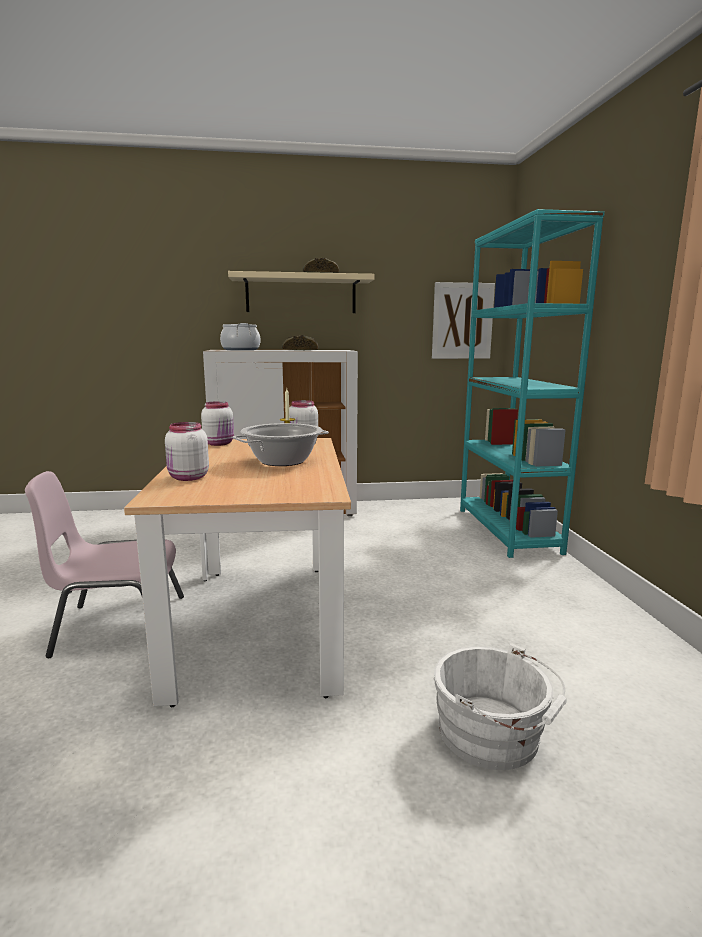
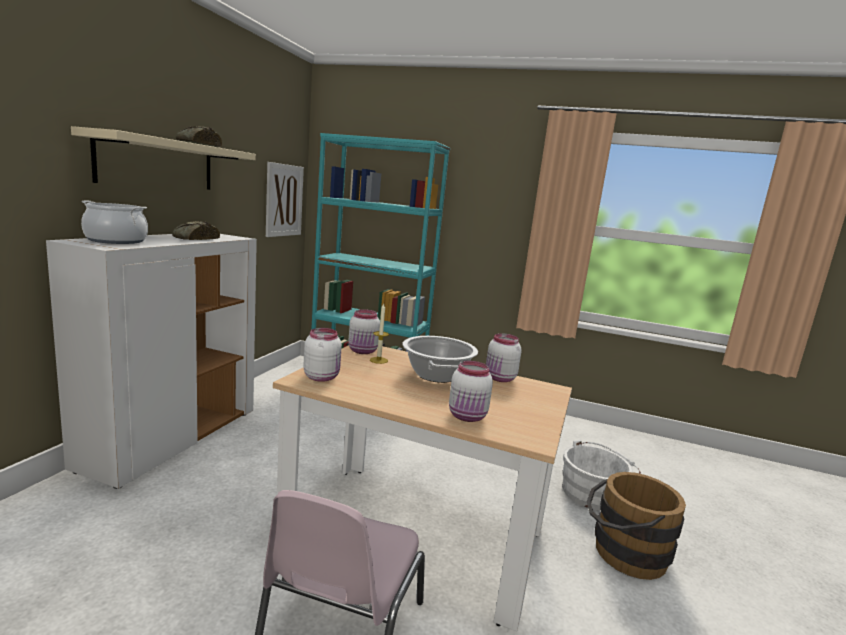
camera: 65 degrees left, 0 degrees up
none -> white jar [486,333,522,382]
none -> brown bucket [587,472,686,580]

